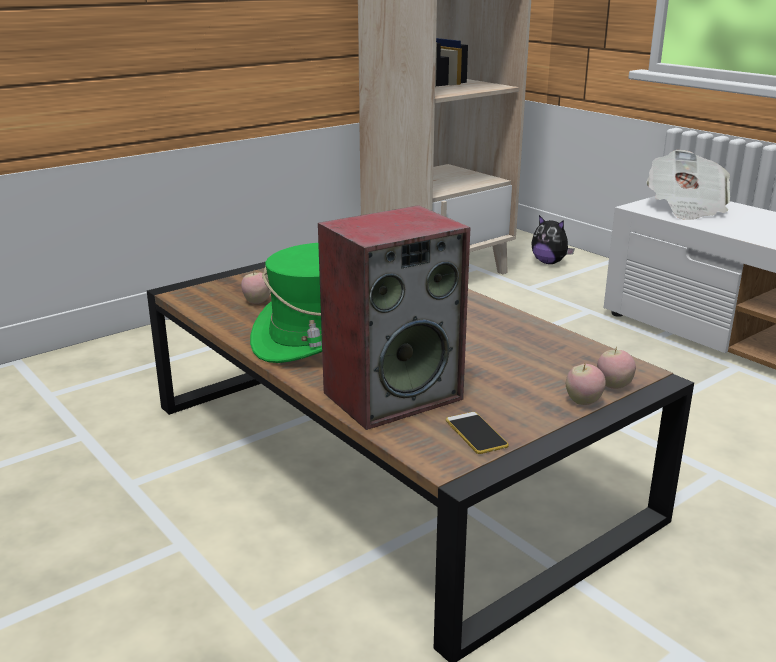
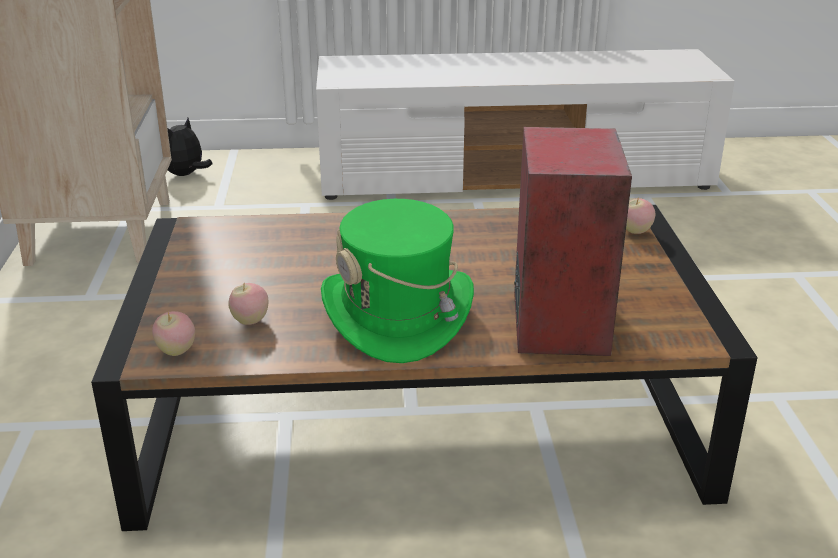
camera: 55 degrees left, 5 degrees up
phone [446,412,509,454] -> none
plush toy [531,215,574,264] -> plush toy turned 135 degrees clockwise [167,118,212,176]
apple [566,364,606,405] -> apple moved to [152,311,195,356]
newspaper [647,150,730,220] -> none

